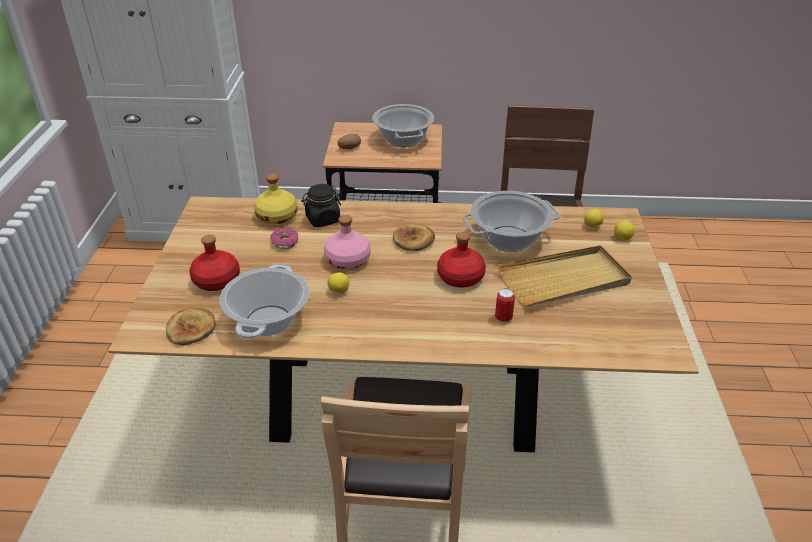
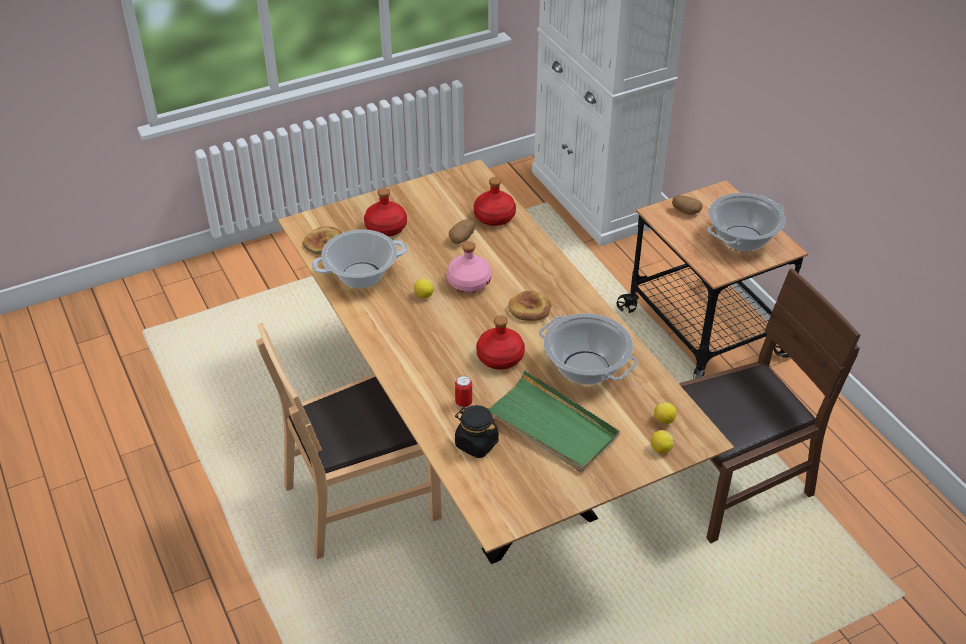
camera: 60 degrees right, 5 degrees up
yellow bottle [254,174,298,224] -> red bottle [474,177,516,226]
donut [270,228,298,249] -> potato [449,219,475,244]
black jar [301,184,341,227] -> black jar moved to [455,405,499,458]
beige tray [498,245,632,307] -> green tray [487,370,620,472]

